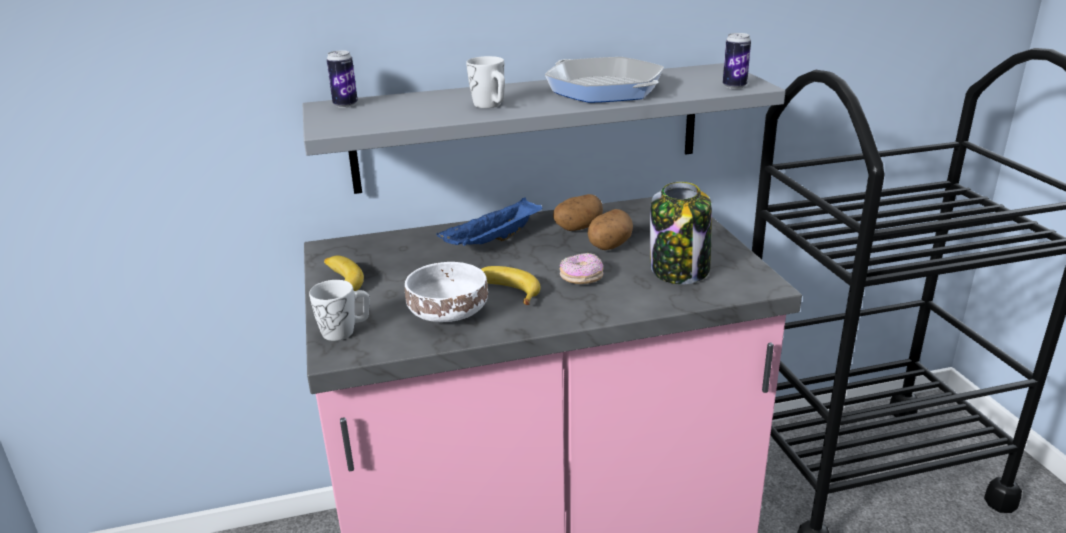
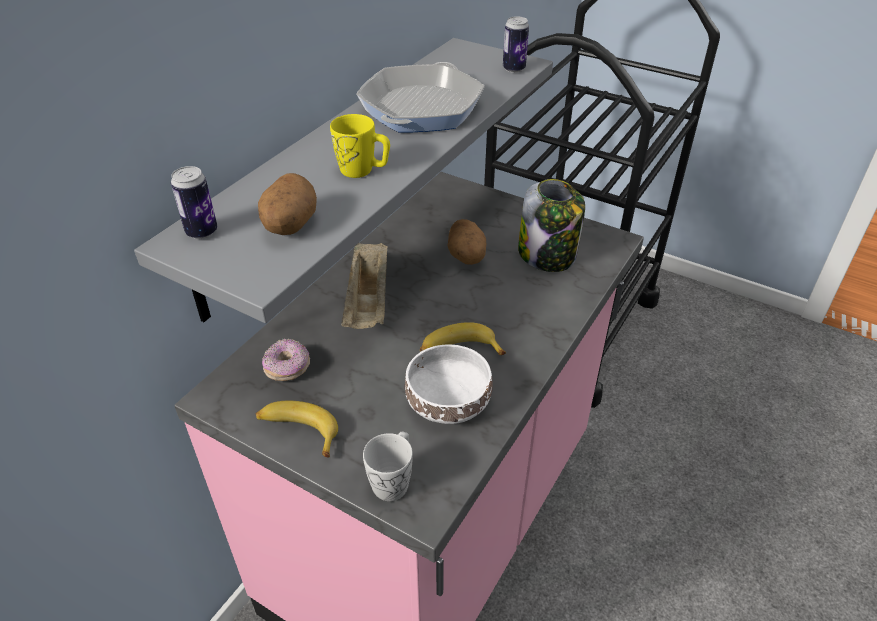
camera: 45 degrees left, 15 degrees up
blue tray [437,198,542,246] -> beige tray [341,243,387,329]
white mug [466,56,505,108] -> yellow mug [330,114,390,178]
frying pan [545,57,664,103] -> frying pan turned 75 degrees counterclockwise [356,62,485,132]
potato [553,194,603,231] -> potato moved to [258,173,317,235]
donut [560,253,603,284] -> donut moved to [262,339,310,381]

